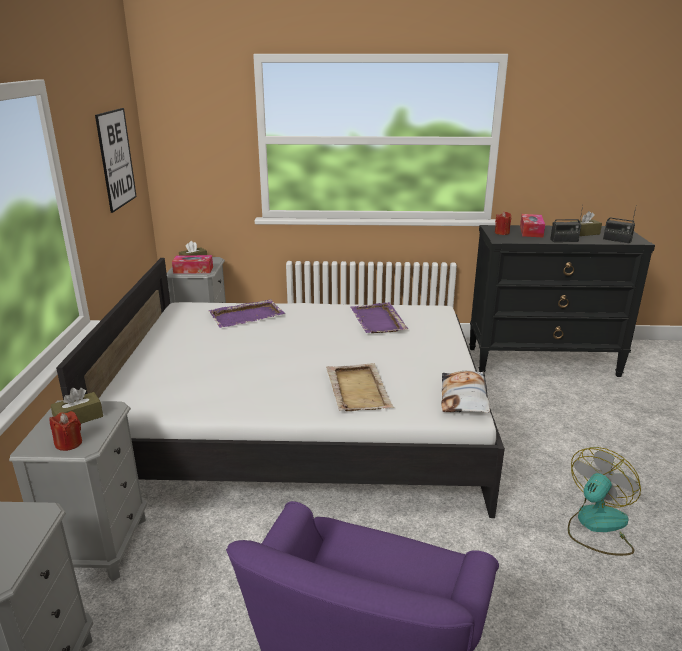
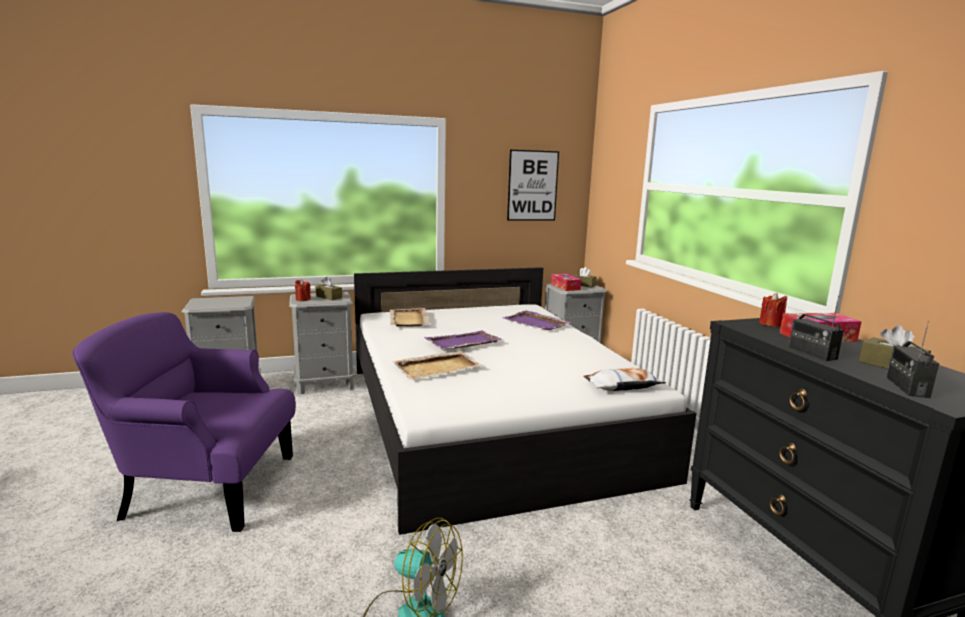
camera: 70 degrees right, 10 degrees down
purple tray [351,302,408,333] -> purple tray moved to [424,330,503,349]
pillow [441,371,490,413] -> pillow moved to [583,368,666,391]
none -> beige tray [390,308,430,326]

